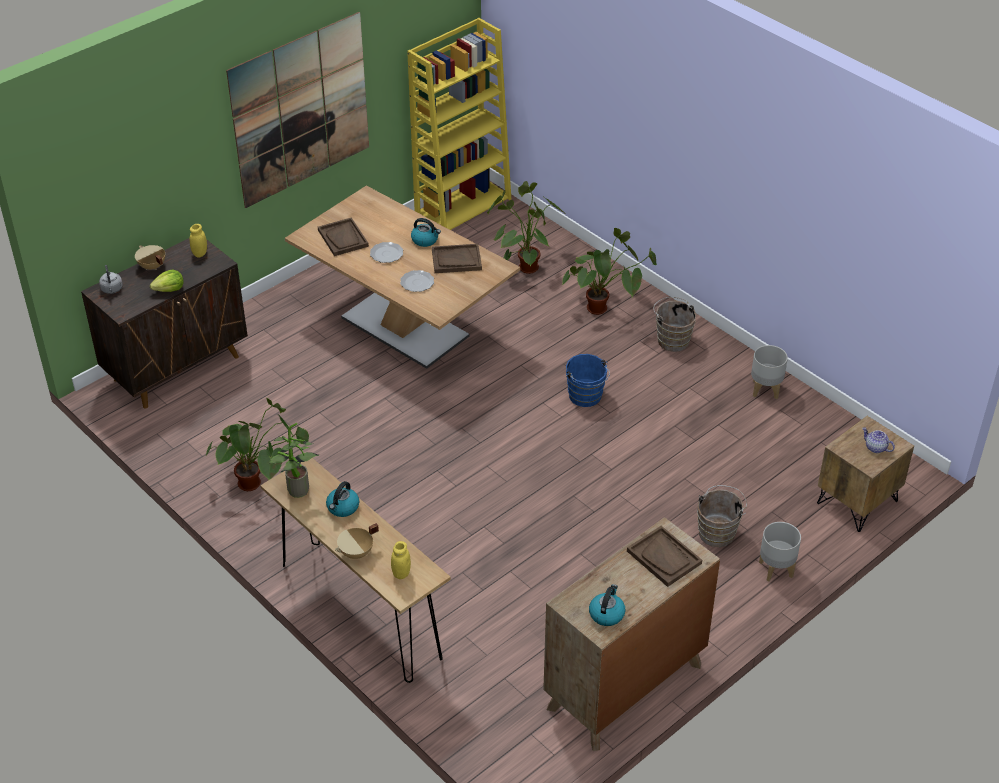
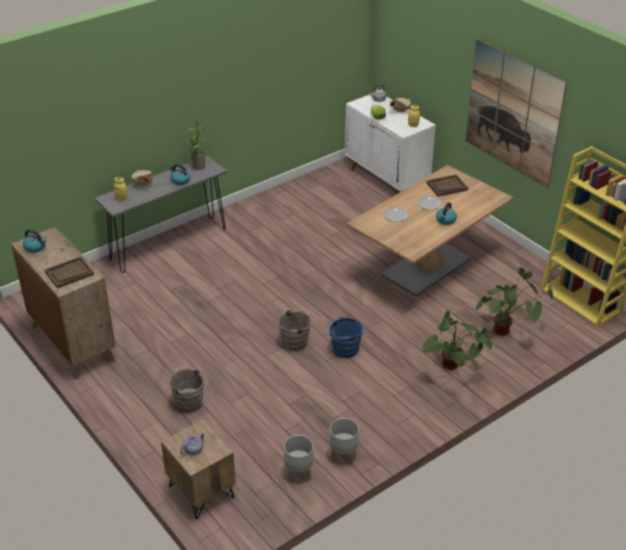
camera: 95 degrees right, 5 degrees down
brown cabinet [81,238,248,409] -> white cabinet [345,93,436,195]
potted plant [205,398,309,491] -> none
brown console table [260,458,451,683] -> grey console table [94,155,228,273]
brown tray [432,244,482,273] -> none
brown bucket [653,297,696,352] -> brown bucket moved to [278,310,315,351]
grey planter [759,522,801,582] -> grey planter moved to [284,435,314,483]

